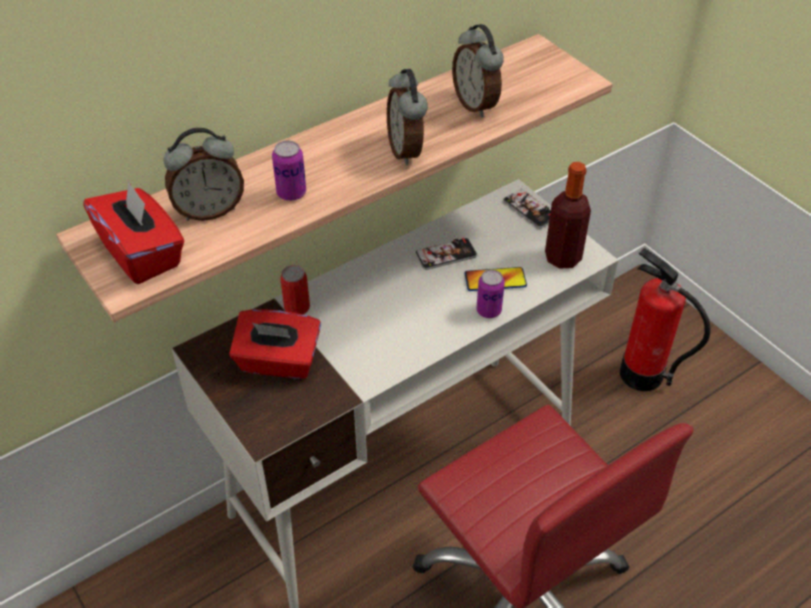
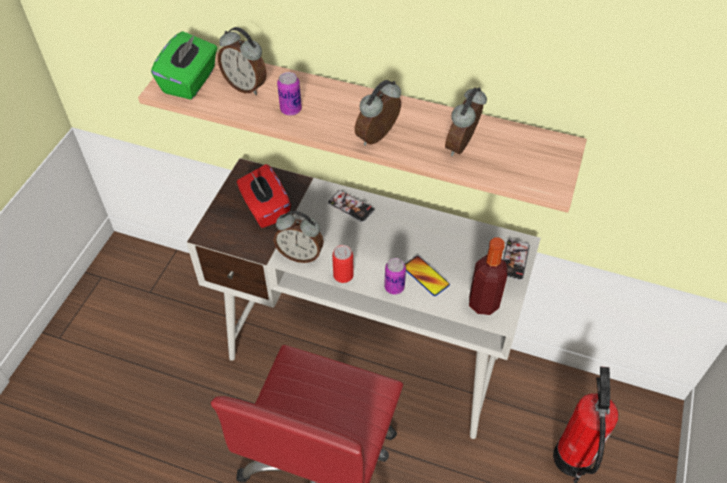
camera: 55 degrees right, 5 degrees up
red tissue box [83,181,184,284] -> green tissue box [151,31,217,100]
can [280,265,310,314] -> can moved to [332,245,354,283]
phone [415,237,477,270] -> phone moved to [328,190,375,223]
none -> alarm clock [273,211,324,263]

